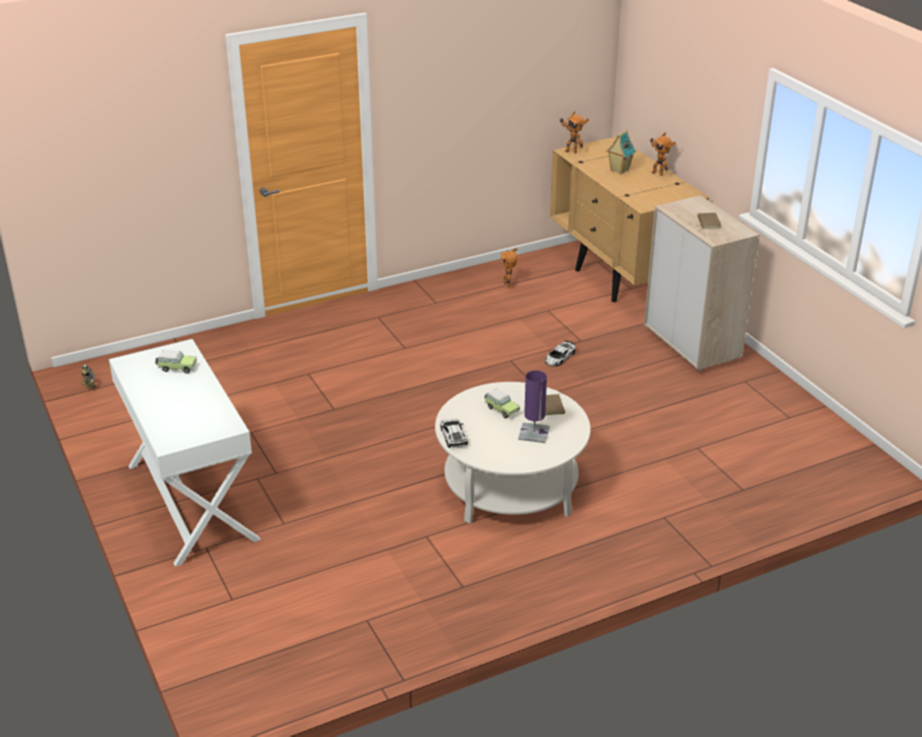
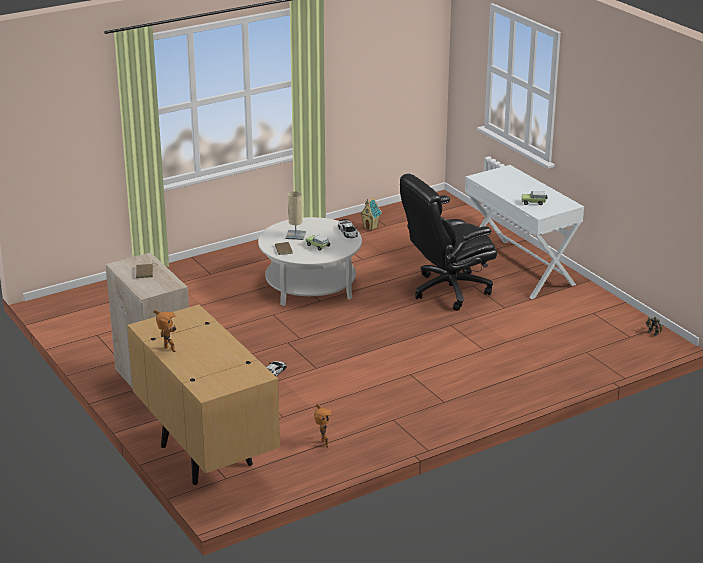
camera: 175 degrees right, 5 degrees down
purple table lamp [518,370,550,443] -> beige table lamp [285,191,306,240]
toy robot [560,111,589,153] -> none
toy house [607,130,636,174] -> toy house moved to [359,198,382,231]
none -> black office chair [400,174,497,311]

